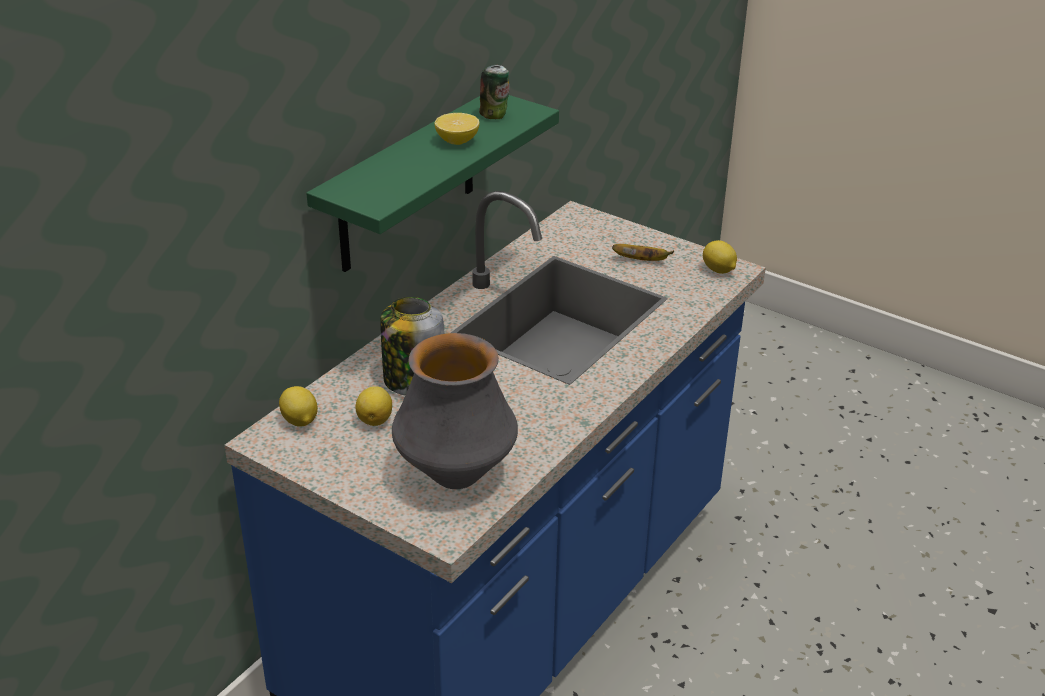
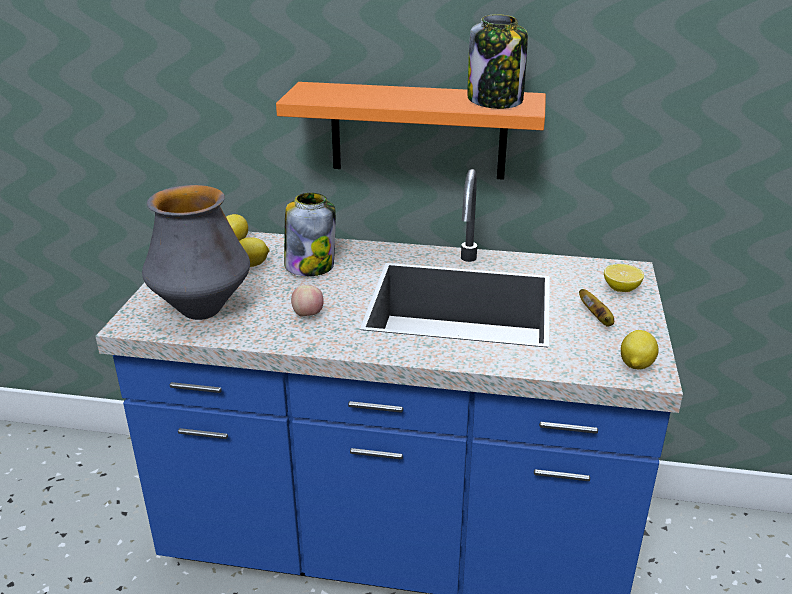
camera: 65 degrees right, 5 degrees down
green shelf [306,95,559,272] -> orange shelf [276,82,546,180]
lemon [435,113,480,145] -> lemon moved to [604,264,644,292]
can [479,65,510,119] -> jar [467,14,528,109]
none -> apple [291,285,324,317]

